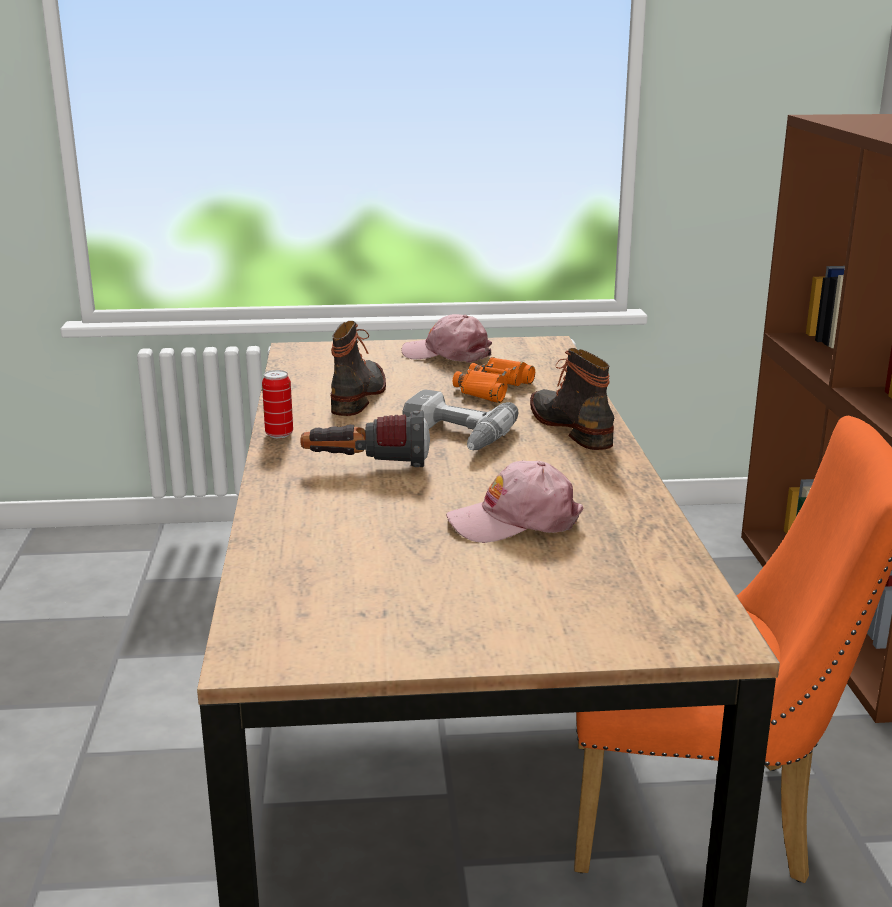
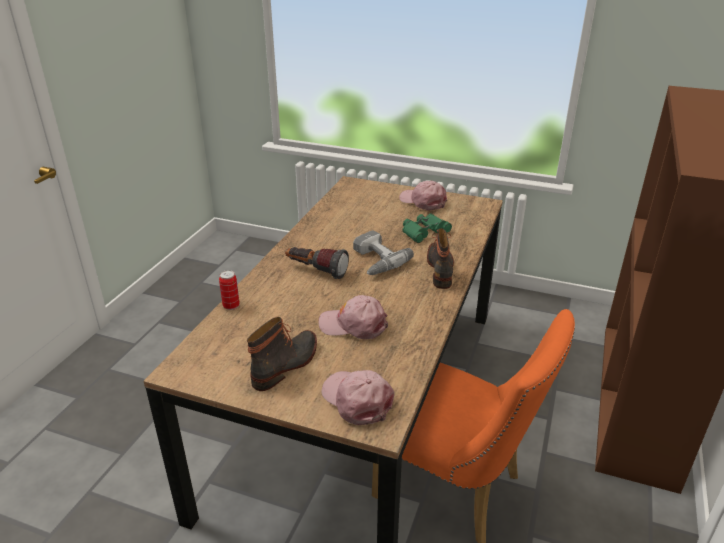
camera: 25 degrees right, 10 degrees up
can [262,370,293,438] -> can moved to [219,270,240,310]
boot [330,321,386,416] -> boot moved to [247,317,317,391]
orange binoculars [453,357,535,403] -> green binoculars [402,213,452,243]
none -> pink cap [322,370,394,425]

